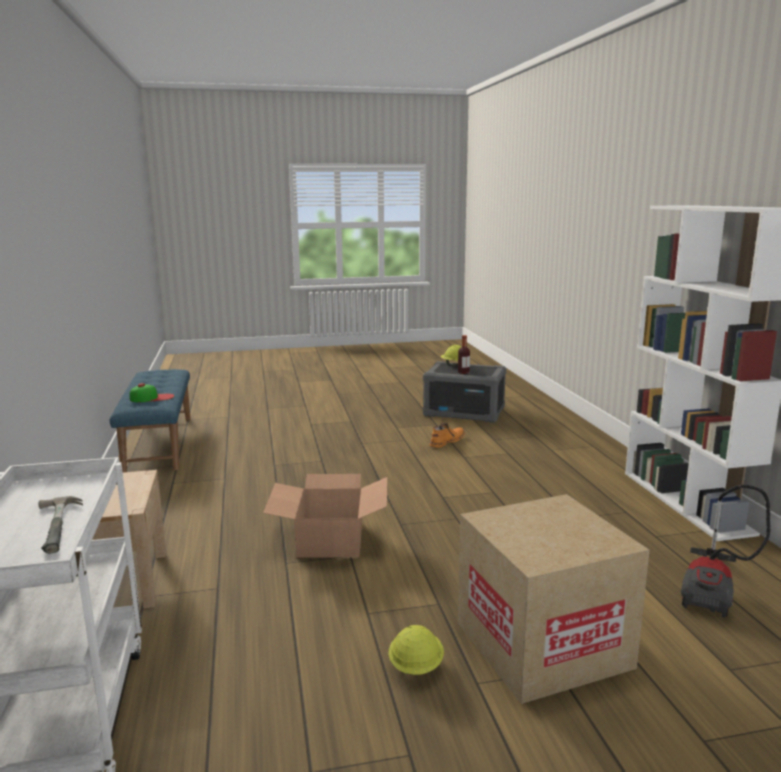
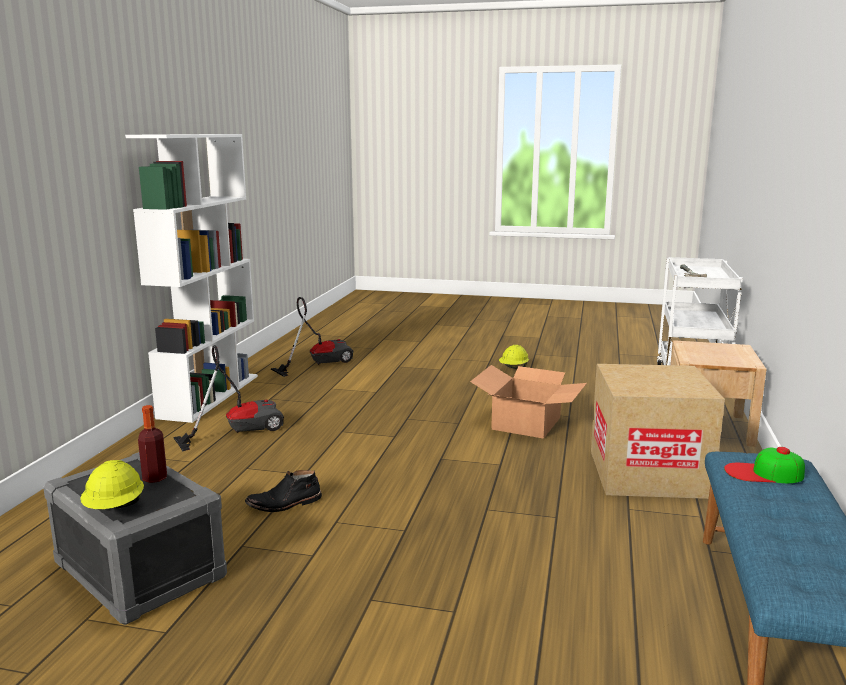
camera: 155 degrees left, 0 degrees up
orange boot [430,423,465,448] -> black boot [245,470,322,512]
cardboard box [458,494,650,704] -> cardboard box moved to [591,364,725,499]
none -> vacuum cleaner [174,345,284,451]

